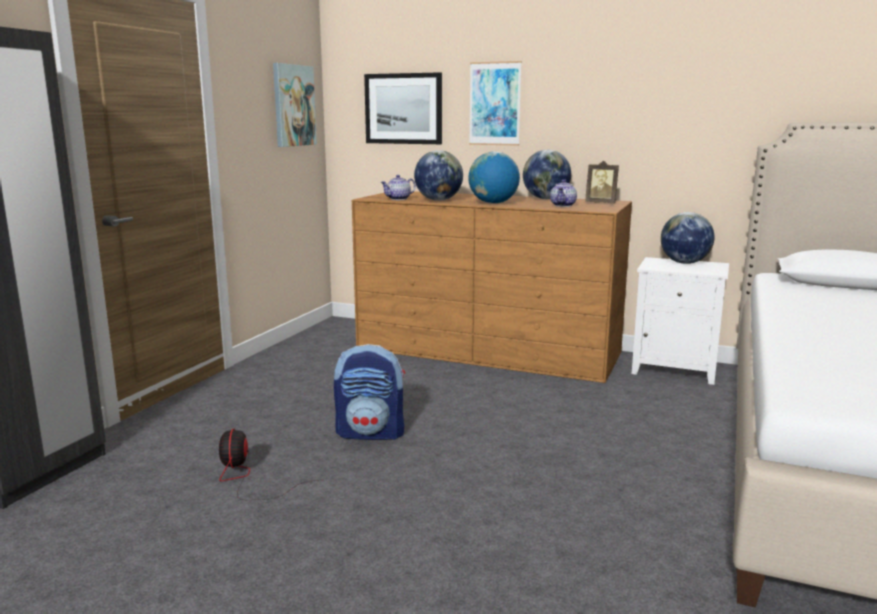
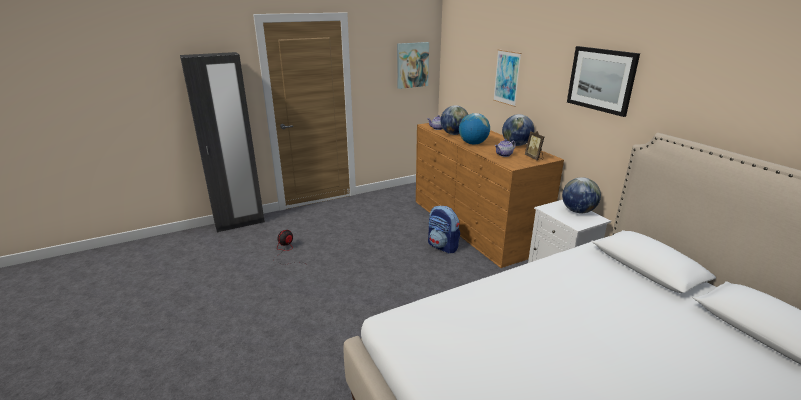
camera: 40 degrees right, 10 degrees up
backpack [334,344,405,440] -> backpack moved to [428,206,460,253]
picture [364,72,442,144] -> picture moved to [567,46,640,117]

